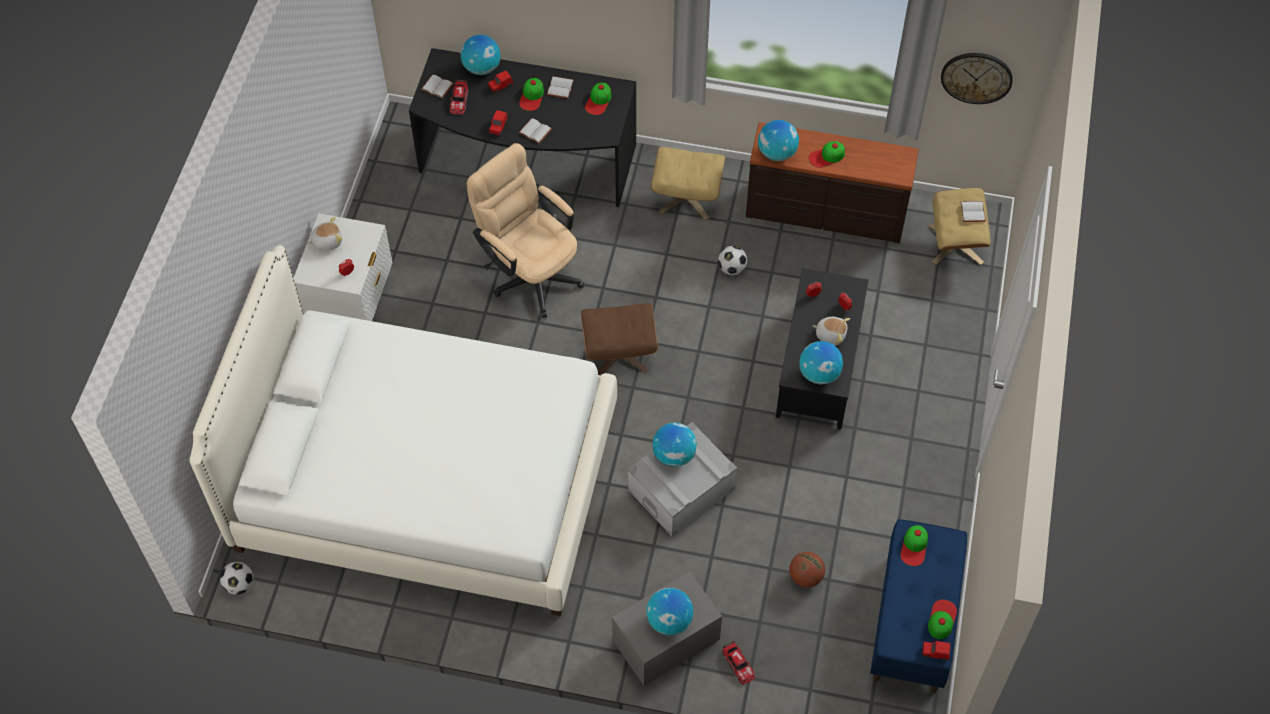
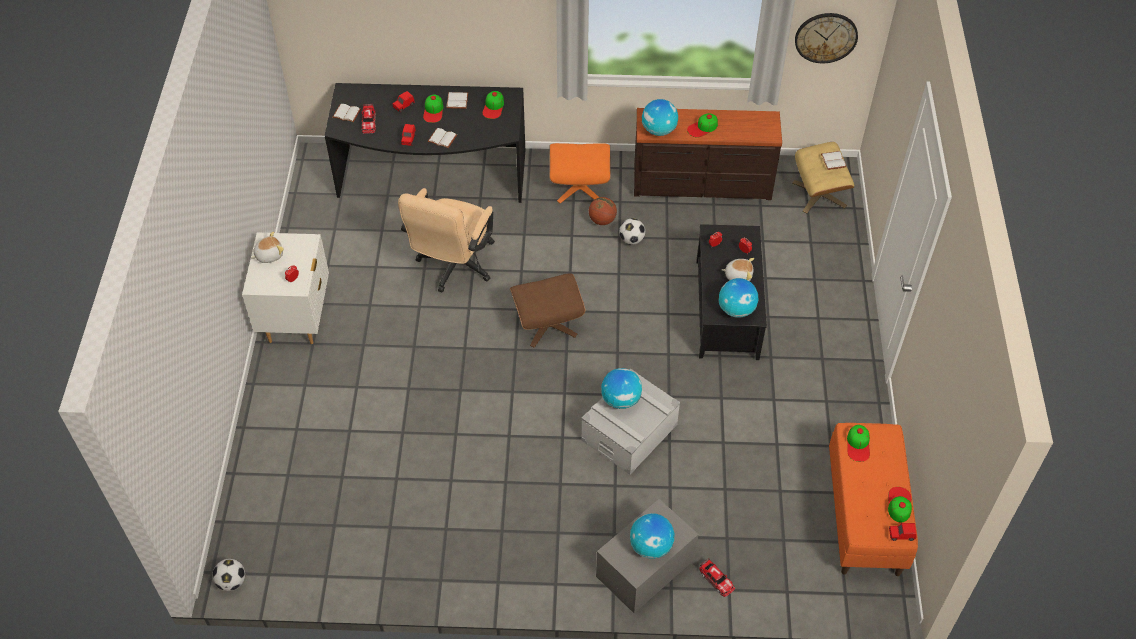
camera: 10 degrees left, 5 degrees down
white bed [190,245,617,616] -> none
globe [461,35,500,75] -> none
beige office chair [467,143,584,318] -> beige office chair turned 105 degrees counterclockwise [398,188,495,293]
beige ottoman [651,147,726,220] -> orange ottoman [549,143,611,204]
basketball [789,552,825,588] -> basketball moved to [589,197,617,225]
blue bench [870,519,967,693] -> orange bench [829,423,918,576]

